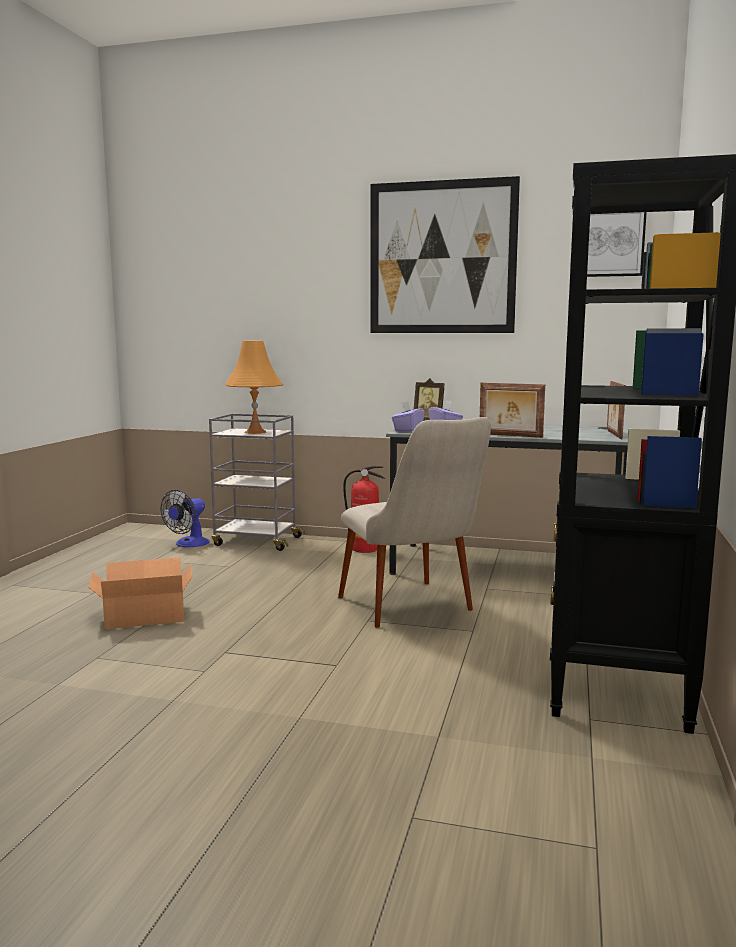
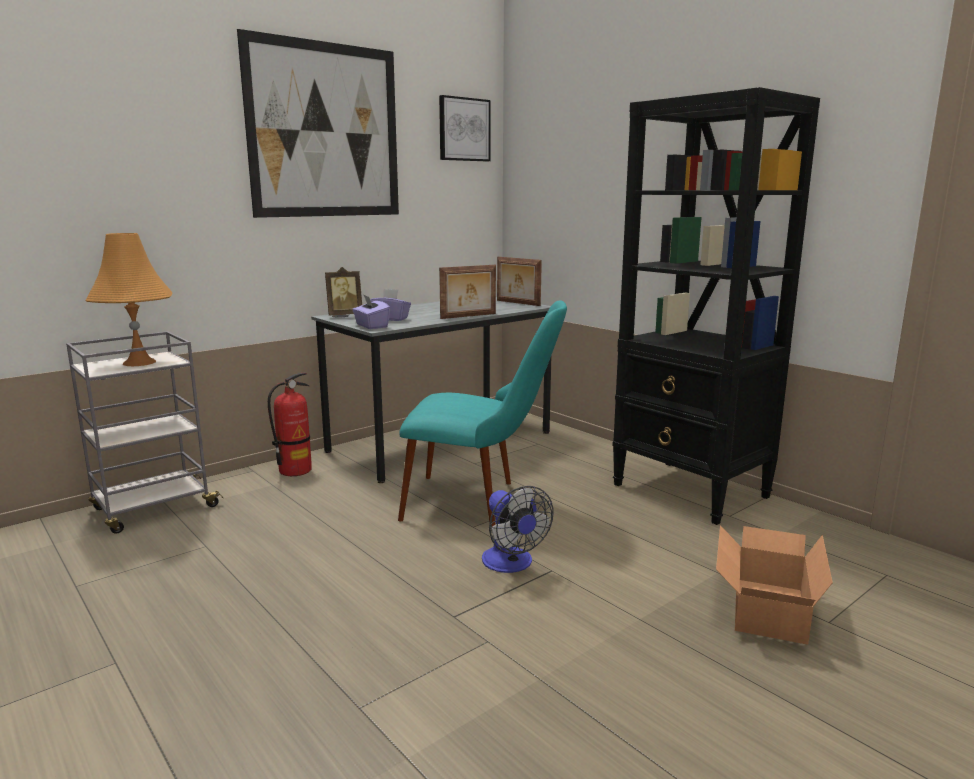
camera: 55 degrees left, 5 degrees up
cardboard box [88,557,192,629] -> cardboard box moved to [716,525,833,645]
fan [160,490,210,547] -> fan moved to [482,486,554,573]
beige chair [338,417,491,628] -> turquoise chair [398,300,567,527]

